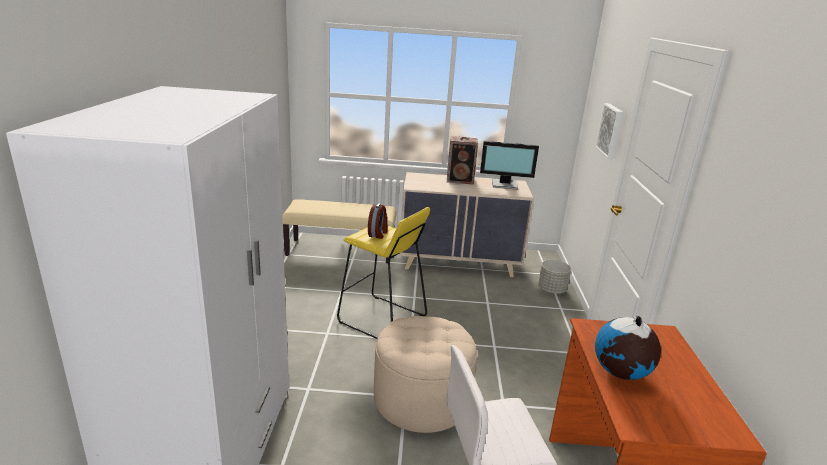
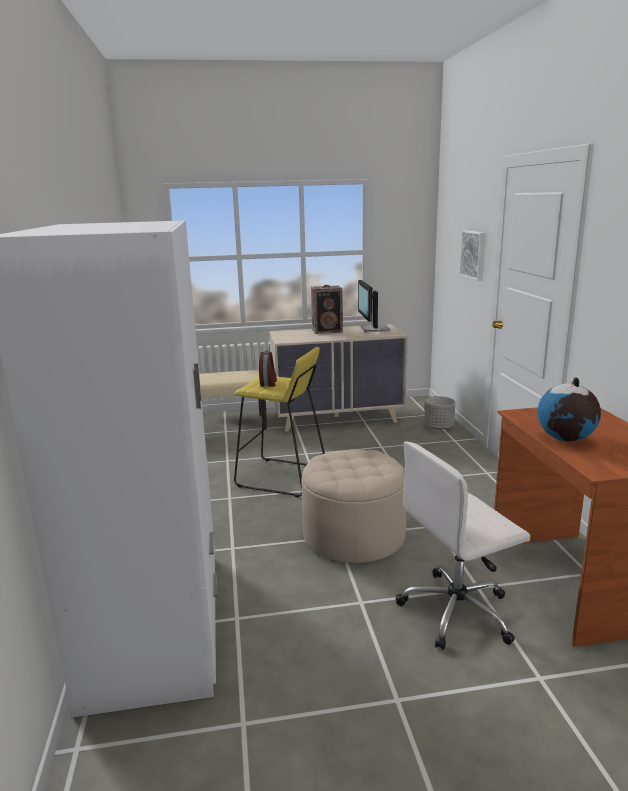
camera: 10 degrees left, 5 degrees down
monitor [480,141,539,190] -> monitor turned 90 degrees clockwise [358,280,390,332]

